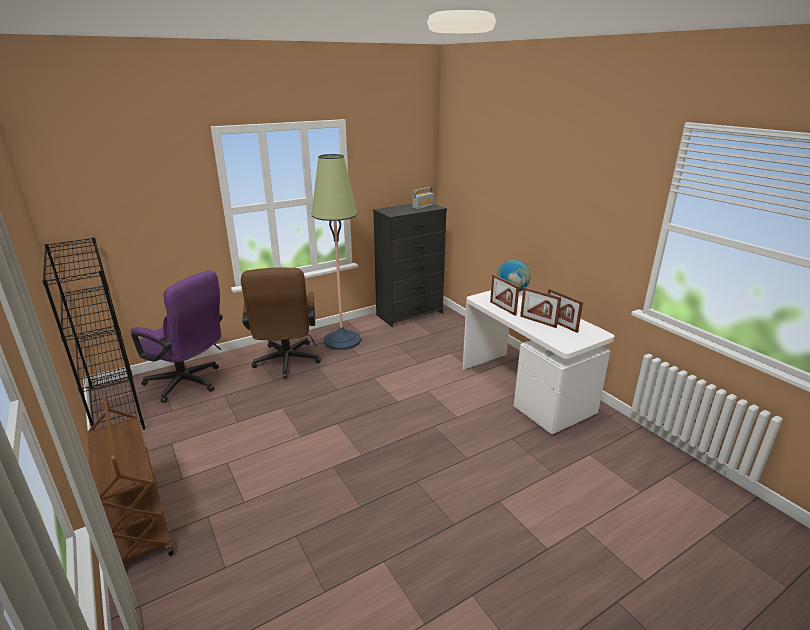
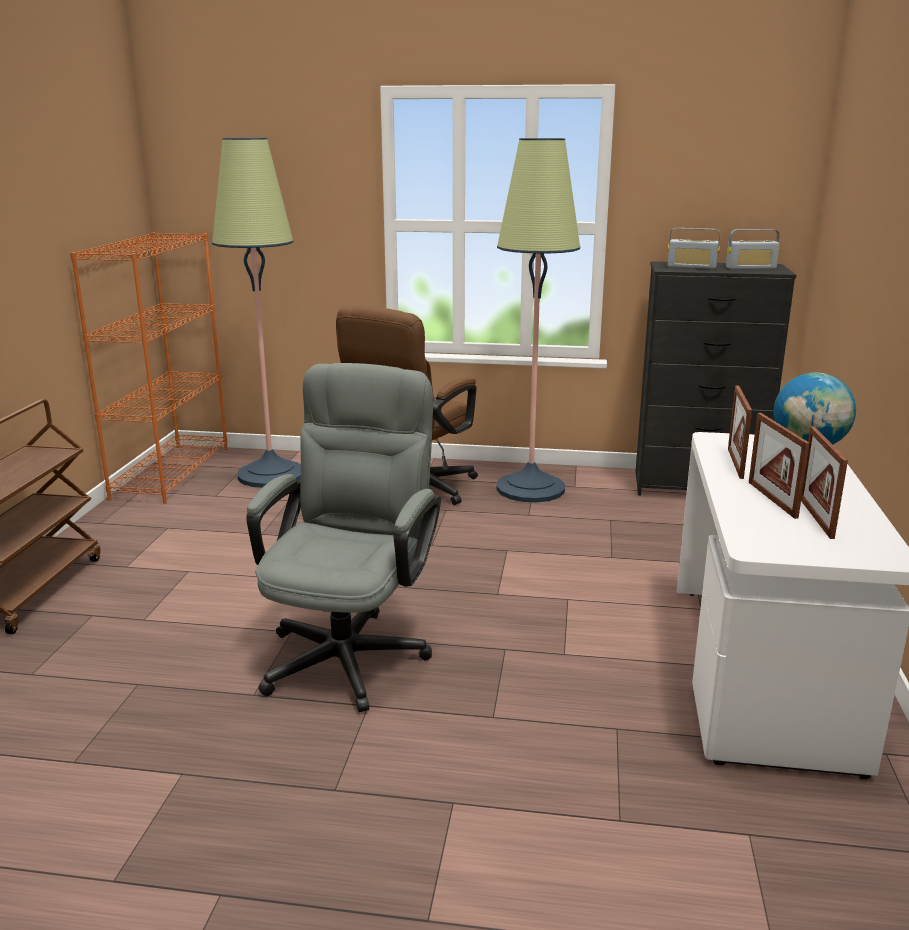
camera: 40 degrees right, 5 degrees down
black bookcase [42,237,145,430] -> orange bookcase [70,233,228,504]
purple office chair [130,270,223,403] -> floor lamp [212,137,301,488]
none -> grey office chair [246,363,441,712]
none -> radio [668,228,720,269]

